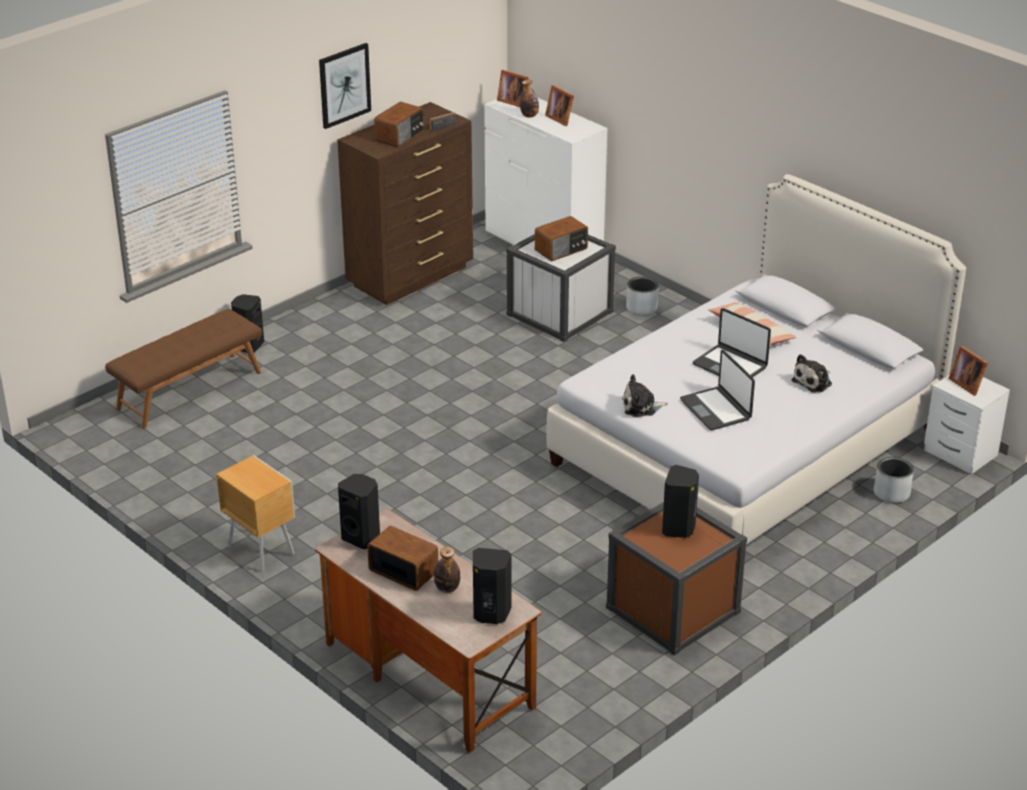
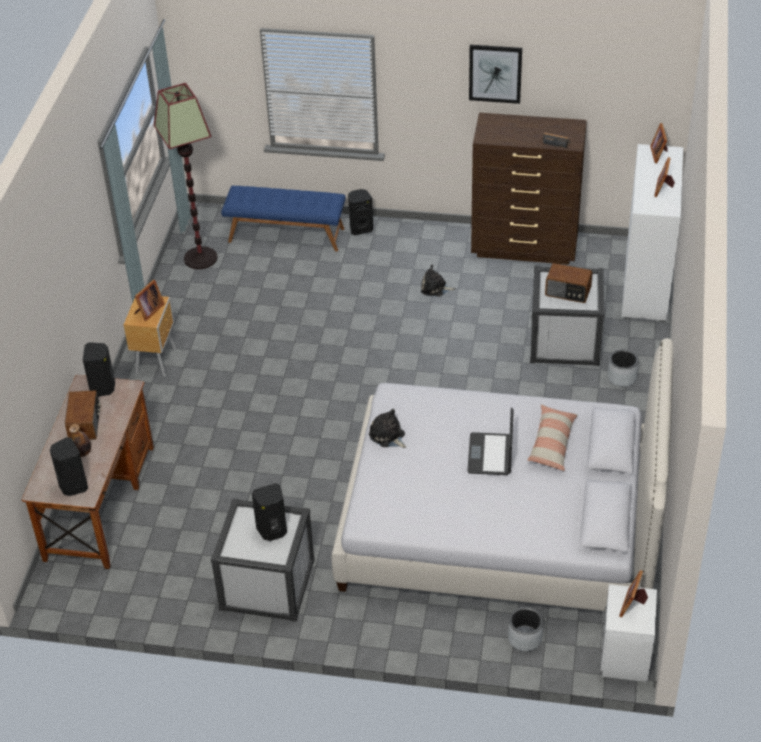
camera: 55 degrees right, 10 degrees up
brown bench [105,309,262,429] -> blue bench [221,186,346,252]
radio [374,102,424,147] -> none
bottle [520,80,539,117] -> none
brown storage box [606,502,747,656] -> white storage box [211,498,315,622]
laptop [680,350,755,430] -> none
plush toy [791,354,832,393] -> plush toy moved to [421,264,456,297]
none -> picture frame [134,280,165,321]
none -> floor lamp [154,83,218,269]

